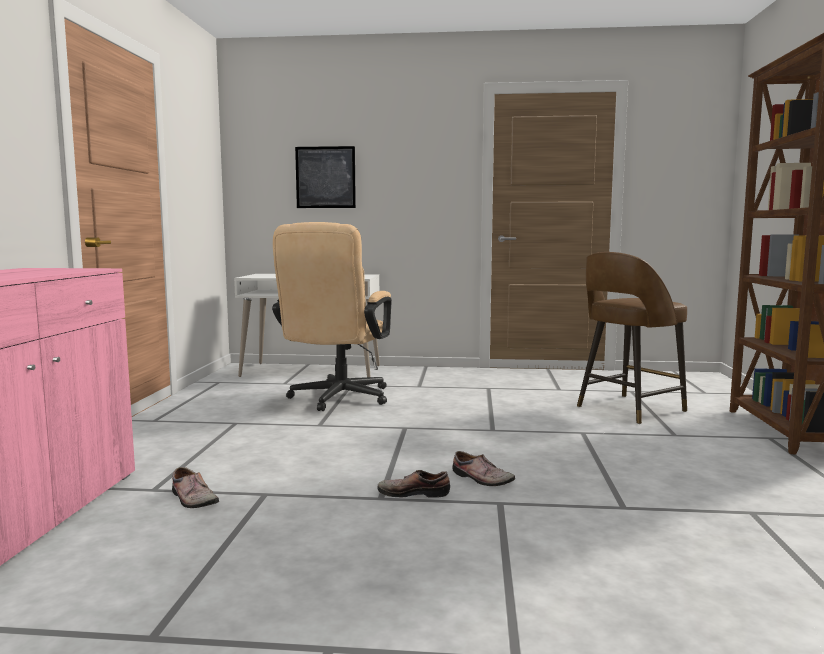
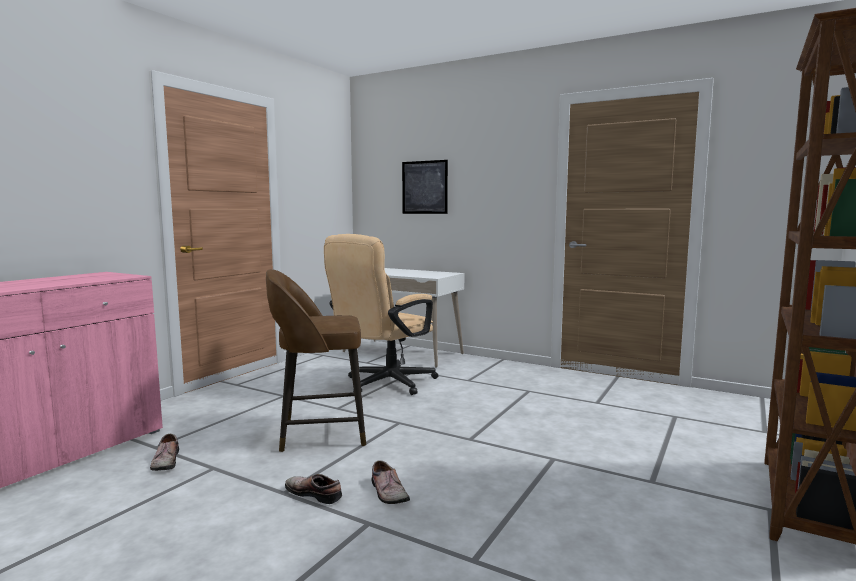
camera: 25 degrees right, 0 degrees up
brown stool [577,252,687,424] -> brown stool moved to [266,269,366,452]

